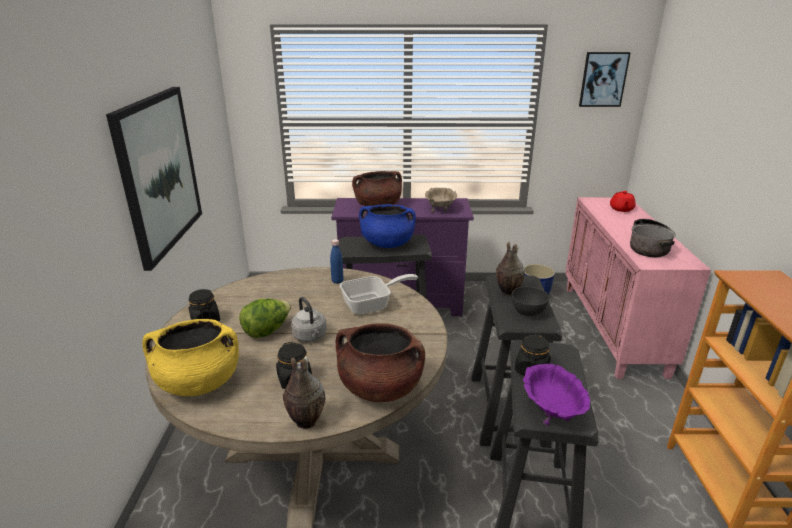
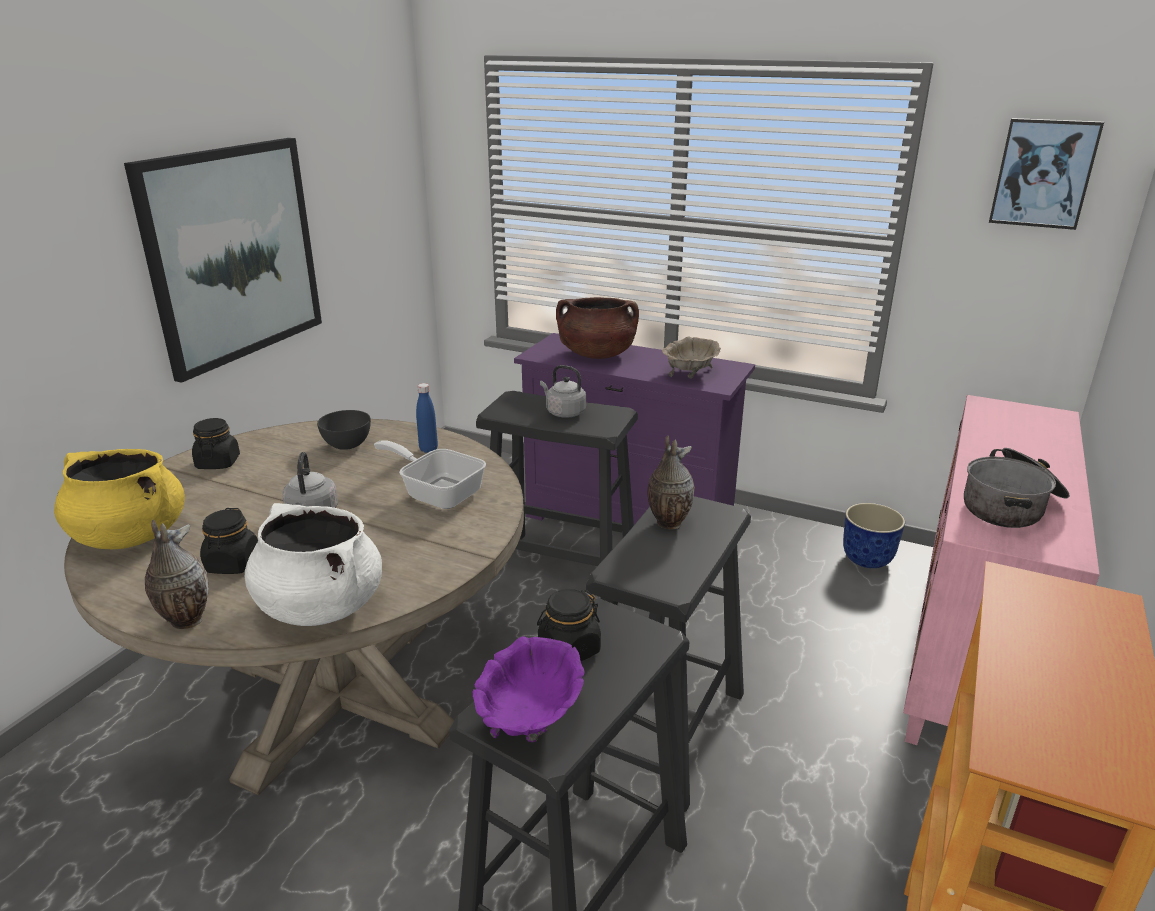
camera: 25 degrees right, 0 degrees up
lettuce [239,299,291,338] -> none
brown cooking pot [336,323,425,402] -> white cooking pot [245,503,382,626]
frying pan [340,274,418,315] -> frying pan turned 150 degrees counterclockwise [374,440,486,509]
blue cooking pot [359,204,416,248] -> grey kettle [540,365,586,418]
grey bowl [512,287,549,316] -> grey bowl moved to [317,410,371,450]
red teapot [610,191,636,212] -> none

